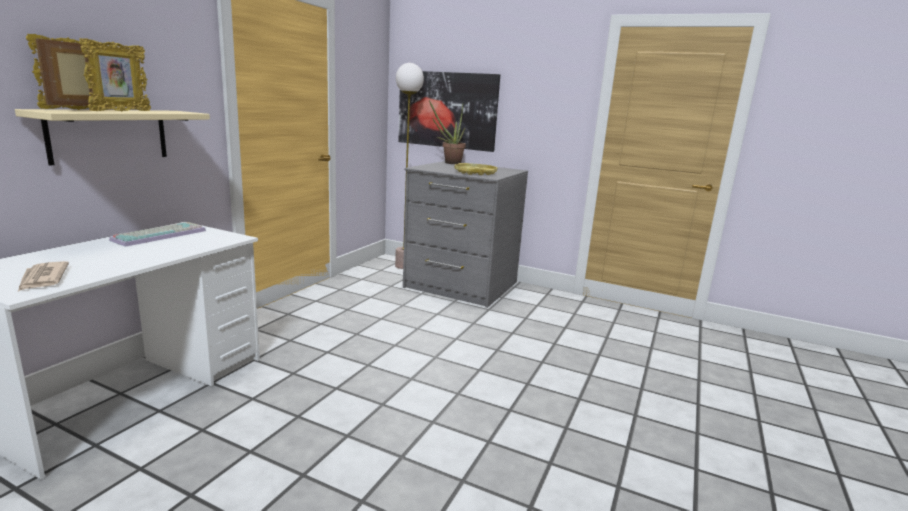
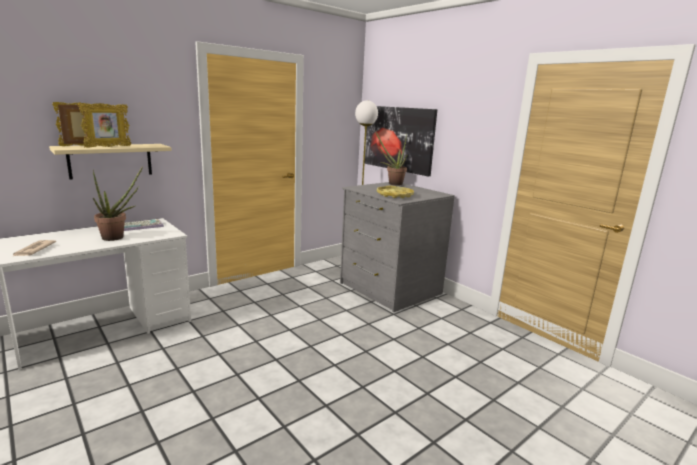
camera: 25 degrees right, 0 degrees up
none -> potted plant [93,166,143,241]

